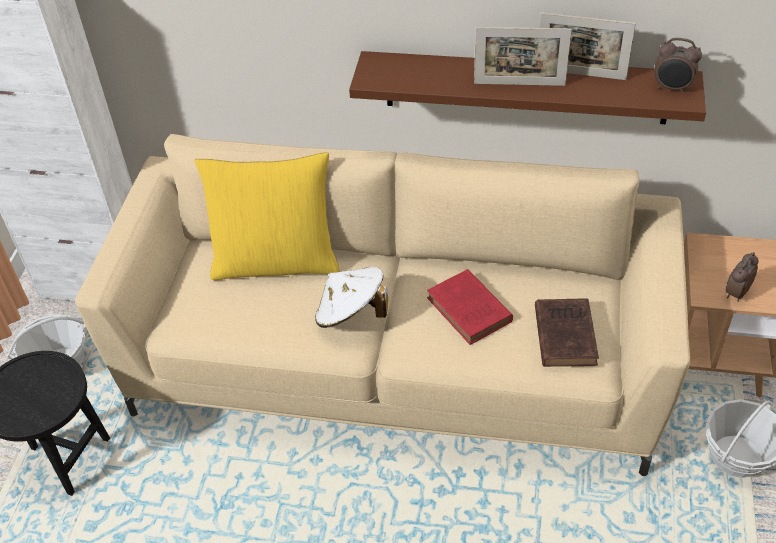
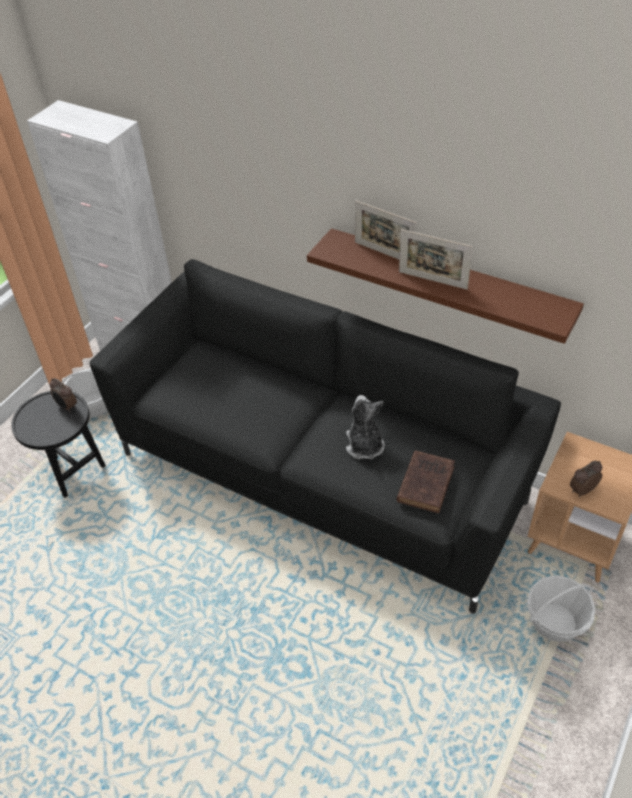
camera: 20 degrees right, 0 degrees up
beige sofa [75,134,690,476] -> black sofa [90,259,561,614]
yellow pillow [195,152,340,280] -> none
white hat [315,267,388,328] -> none
red book [427,269,513,345] -> plush toy [346,395,385,459]
picture frame [539,13,636,80] -> picture frame moved to [355,200,417,260]
alarm clock [654,38,702,93] -> alarm clock moved to [50,378,77,412]

